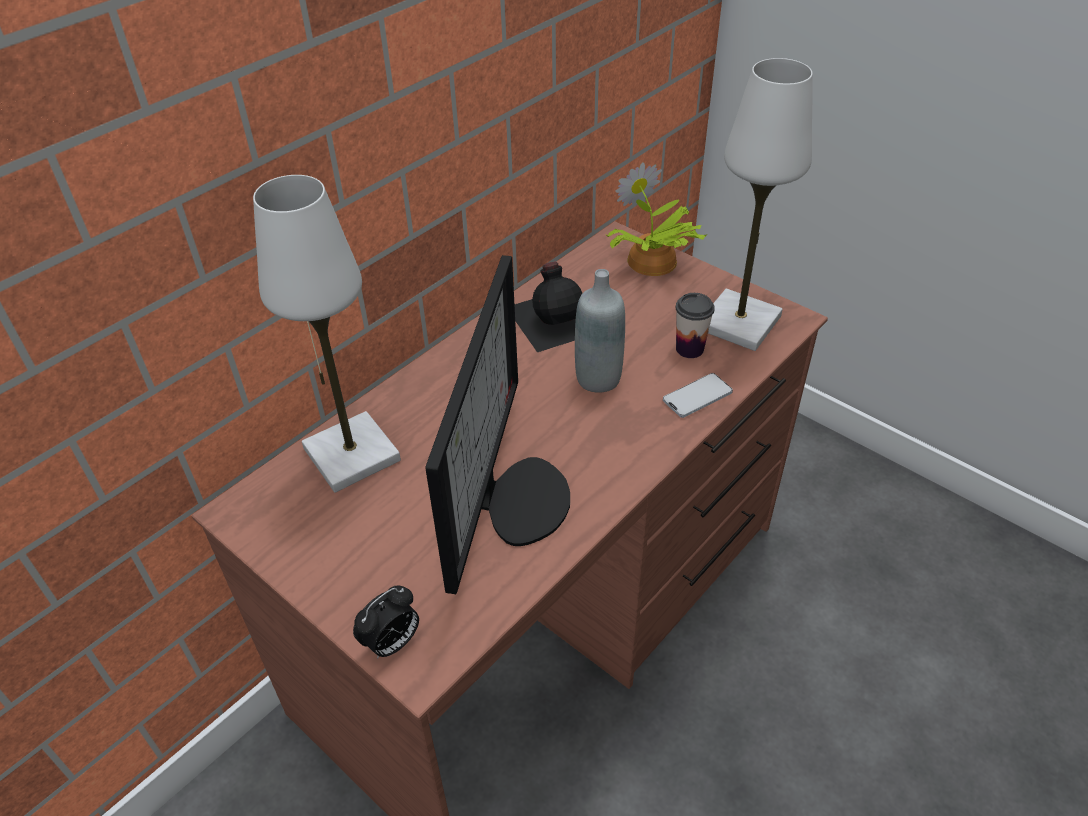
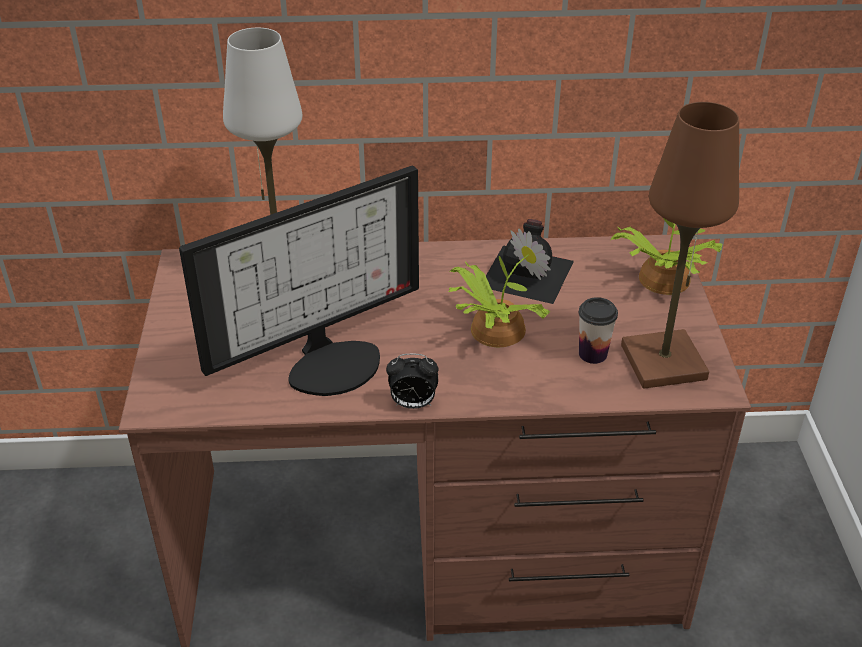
camera: 45 degrees right, 5 degrees down
alarm clock [353,586,419,659] -> alarm clock moved to [386,354,438,409]
grey bottle [575,269,625,393] -> potted plant [449,229,551,347]
phone [663,373,733,418] -> none
white table lamp [708,58,813,351] -> brown table lamp [621,102,739,389]

